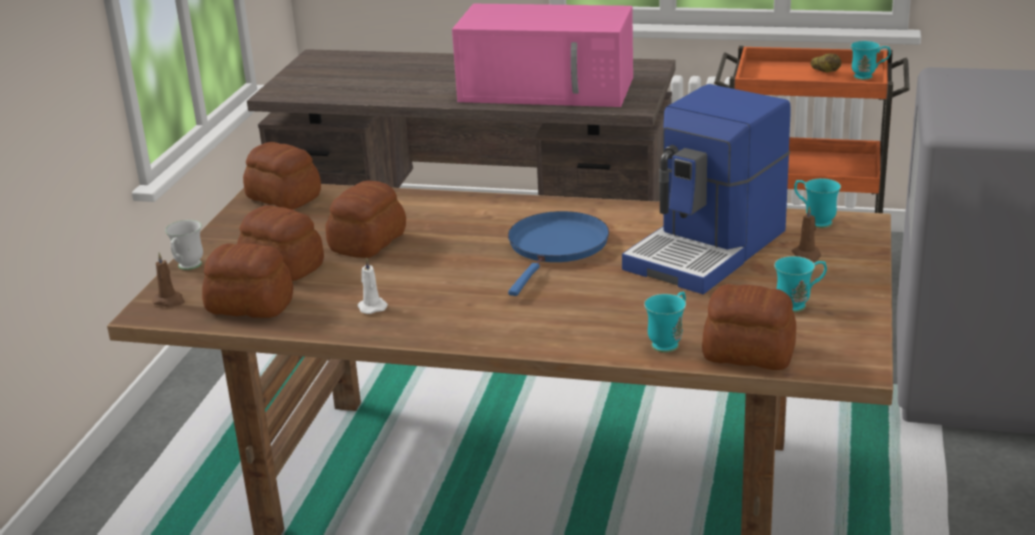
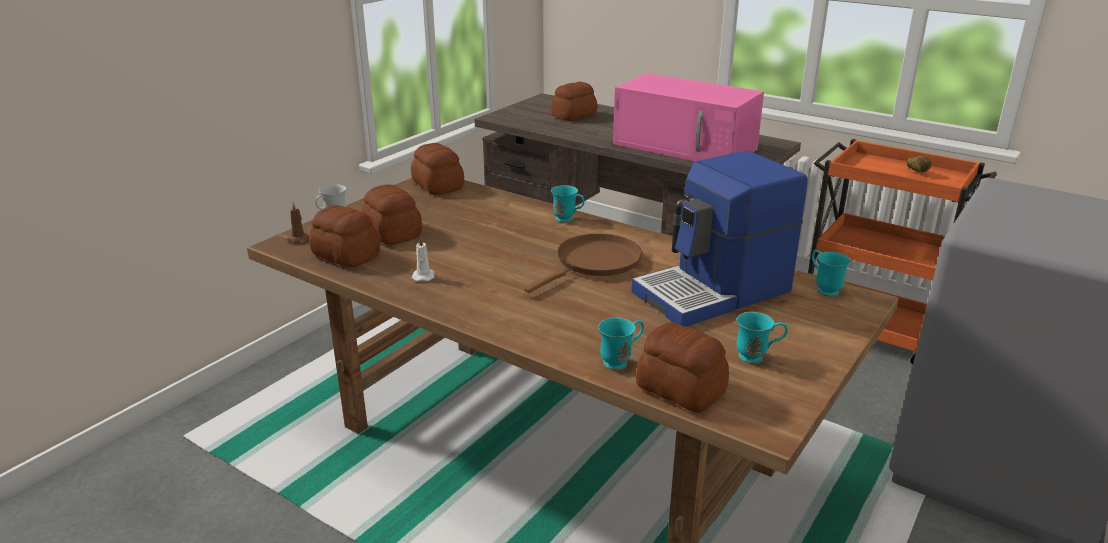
camera: 20 degrees right, 0 degrees up
bread [325,181,406,258] -> bread moved to [551,82,597,121]
blue frying pan [508,211,609,296] -> brown frying pan [524,234,642,293]
brown candle [792,206,821,263] -> none
turquoise mug [851,41,891,80] -> turquoise mug moved to [551,185,585,223]

